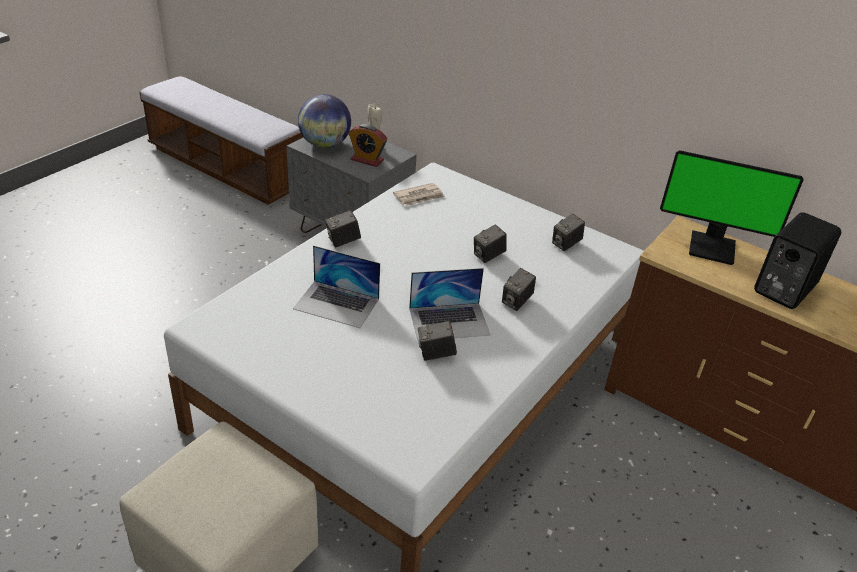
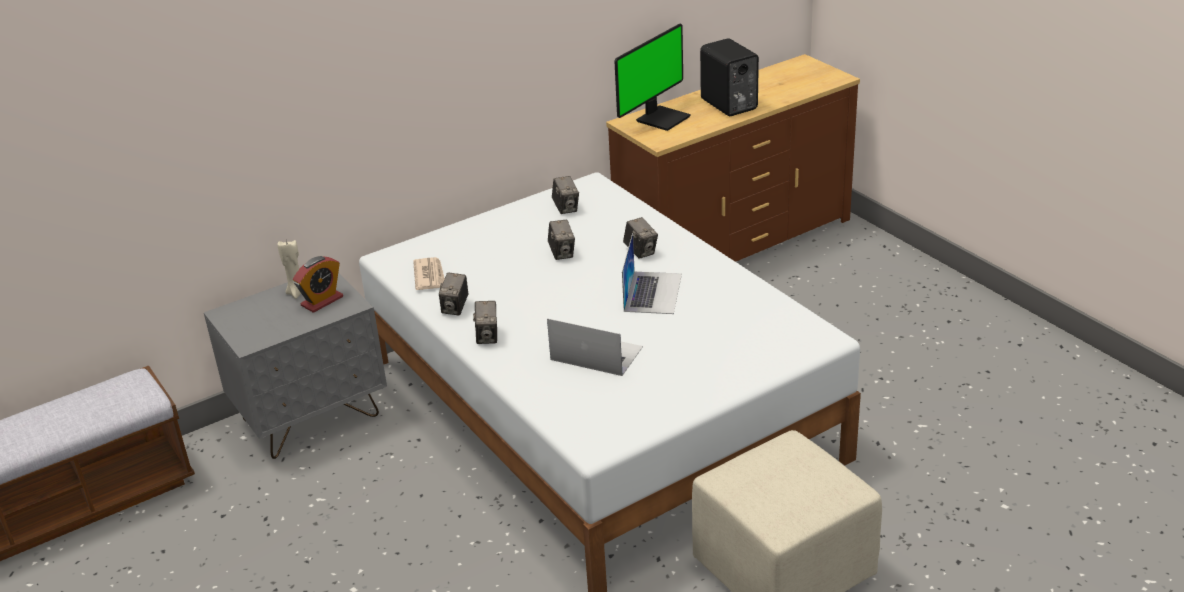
camera: 65 degrees left, 5 degrees down
laptop [293,245,380,328] -> laptop turned 105 degrees counterclockwise [547,318,643,376]
globe [298,94,351,148] -> none
camera [418,321,457,361] -> camera moved to [439,272,468,315]

